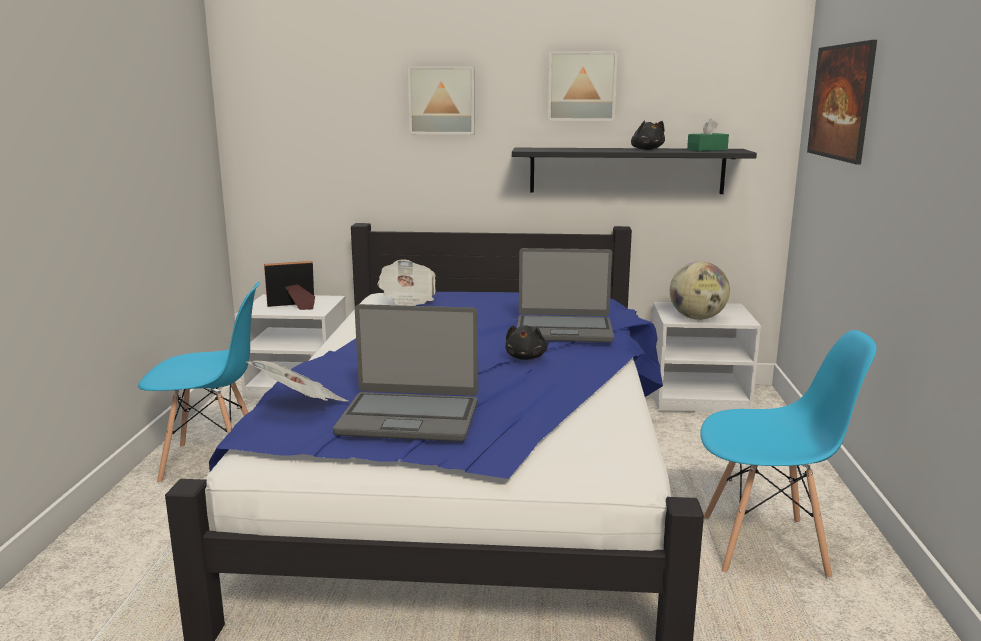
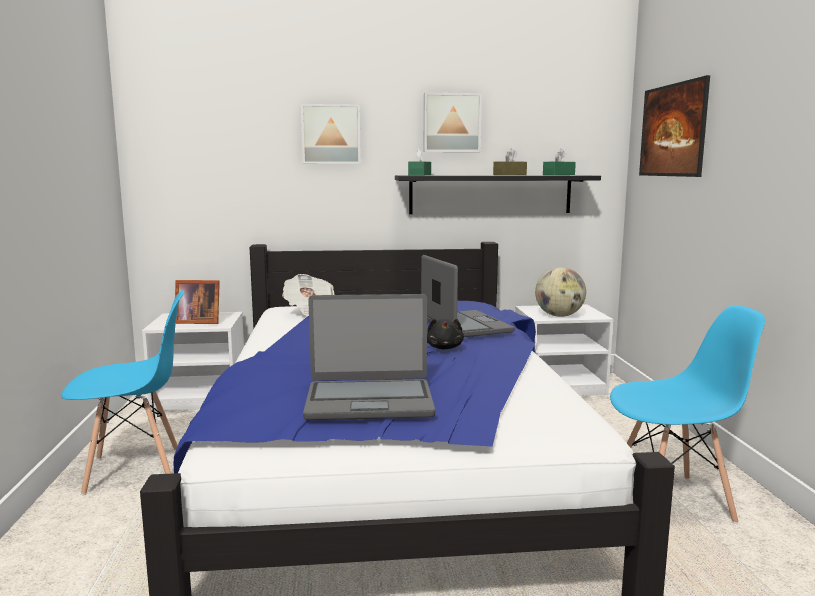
camera: 10 degrees left, 5 degrees down
newspaper [247,361,349,401] -> none
picture frame [264,261,315,310] -> picture frame turned 150 degrees counterclockwise [175,280,220,324]
laptop [517,248,614,342] -> laptop turned 105 degrees counterclockwise [421,255,515,337]
black plush toy [631,120,665,150] -> brown tissue box [493,149,527,175]
none -> green tissue box [408,149,431,175]

